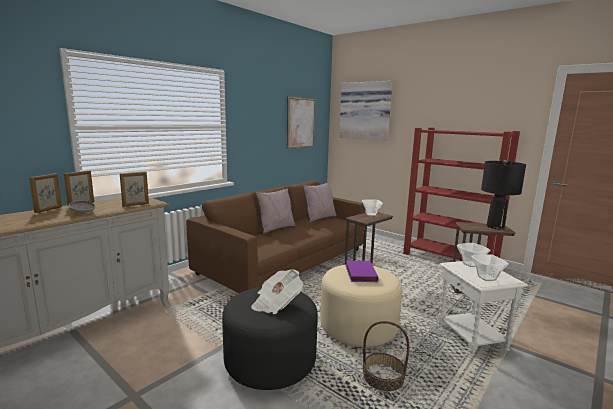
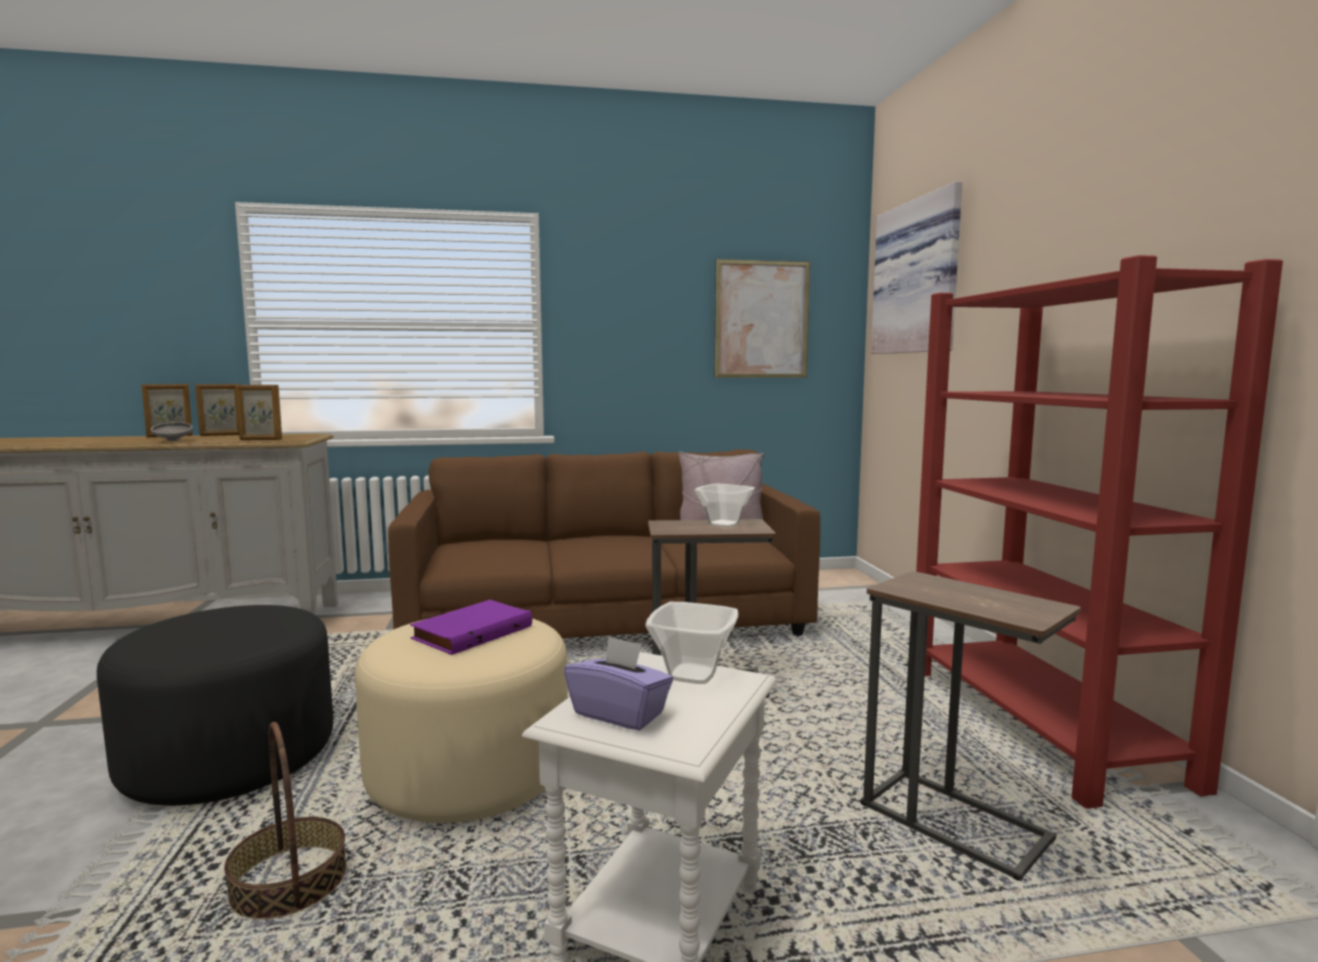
camera: 40 degrees right, 5 degrees down
newspaper [251,269,303,314] -> none
purple pillow [256,188,295,233] -> none
bowl [471,254,509,281] -> purple tissue box [564,636,673,731]
black table lamp [481,160,526,229] -> none

